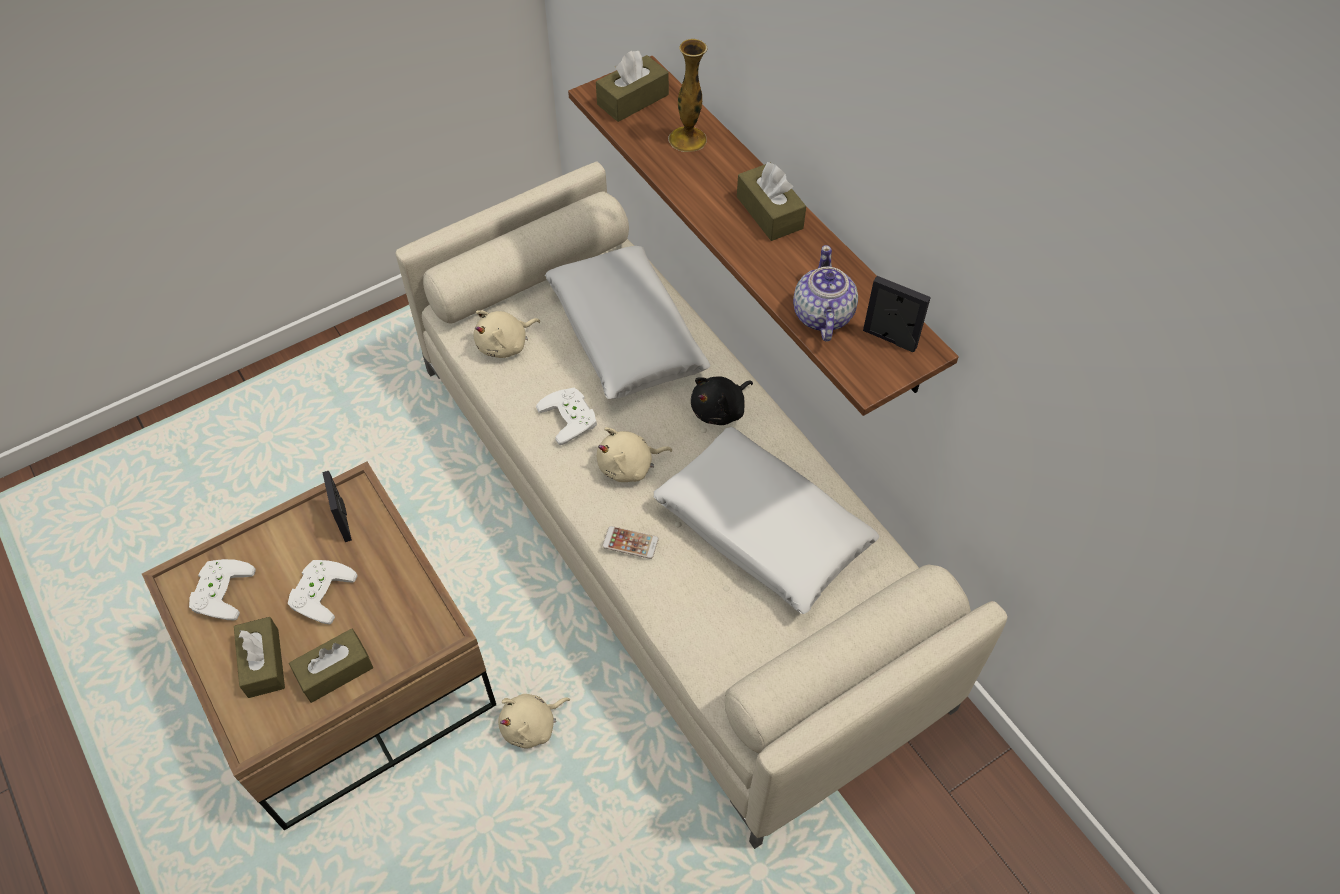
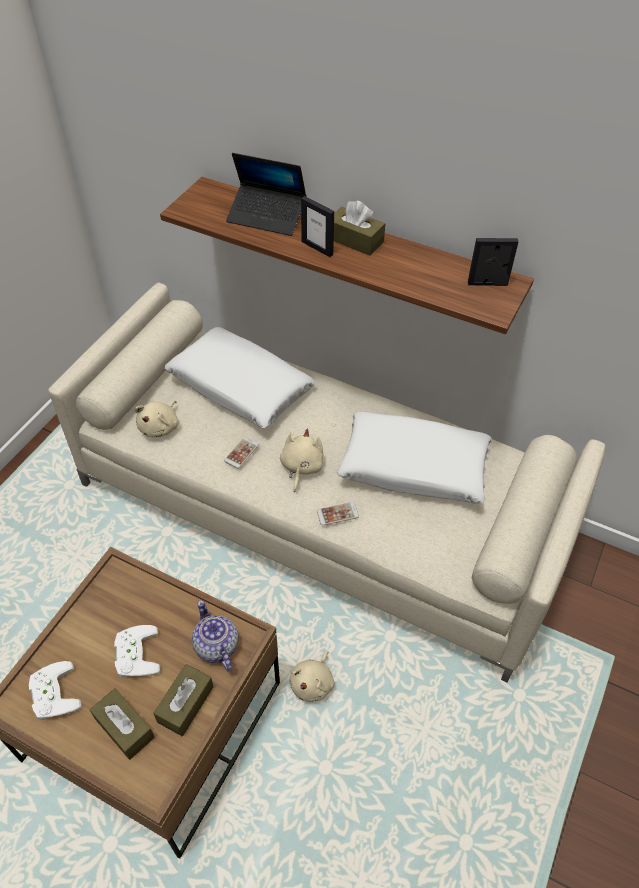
camera: 30 degrees left, 5 degrees down
picture frame [322,471,352,542] -> picture frame moved to [301,196,334,257]
white game controller [536,388,597,445] -> phone [224,437,259,468]
brown tissue box [596,50,669,122] -> none
beige plush toy [597,427,672,482] -> beige plush toy turned 150 degrees clockwise [280,428,323,492]
vase [668,39,707,152] -> laptop [226,153,307,236]
black plush toy [691,376,753,425] -> none
teapot [793,245,858,342] -> teapot moved to [192,600,239,671]

